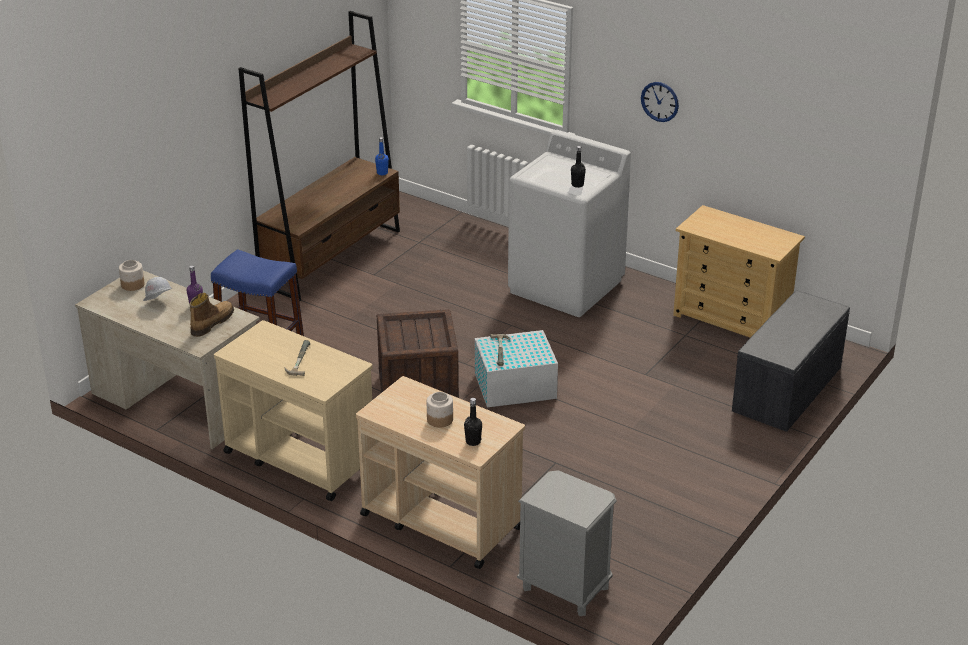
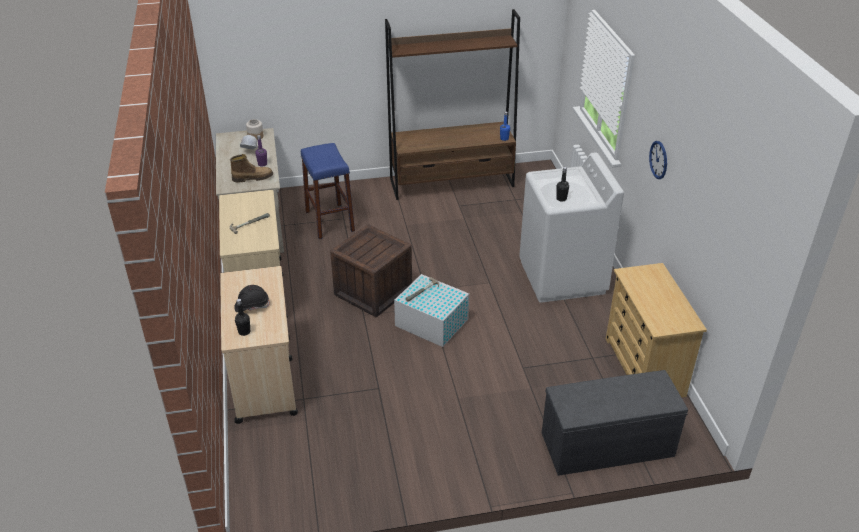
camera: 45 degrees right, 5 degrees up
jar [427,392,453,428] -> black hard hat [234,285,270,312]
grey nightstand [517,470,617,616] -> none

